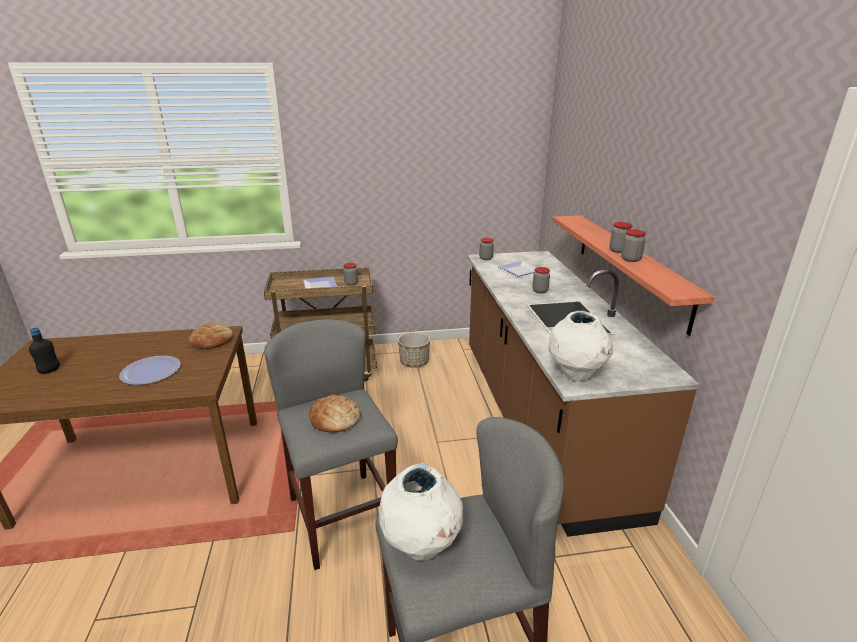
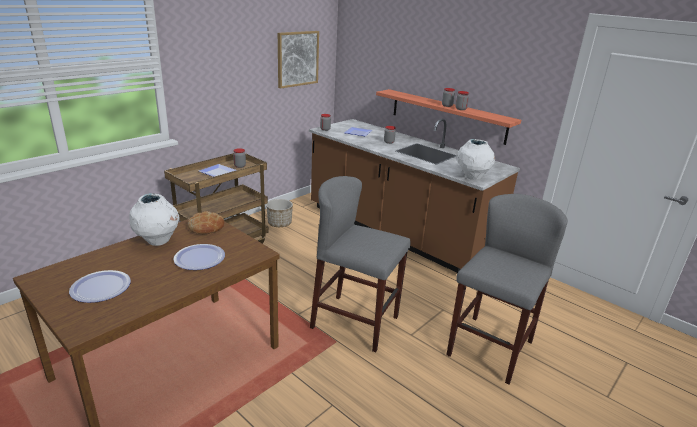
camera: 40 degrees left, 0 degrees up
black bottle [29,327,60,374] -> plate [69,270,131,303]
bread [309,395,361,432] -> none
white vase [379,463,463,561] -> white vase moved to [129,193,179,246]
none -> picture [278,31,319,89]

